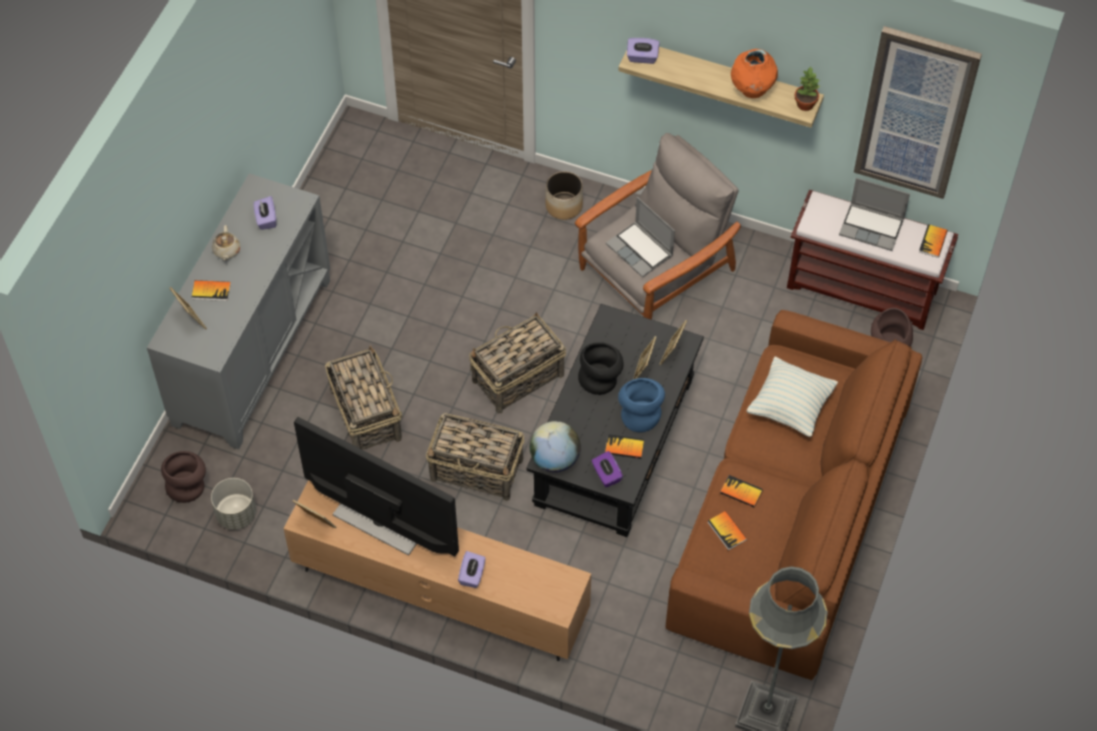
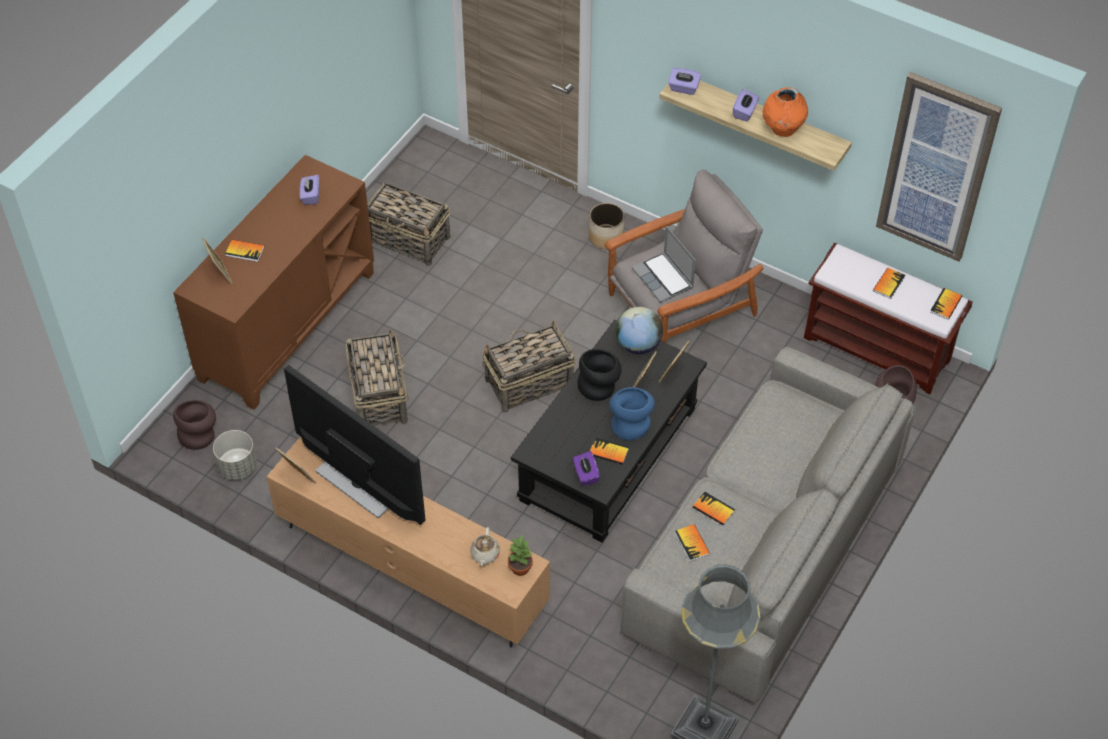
camera: 10 degrees right, 5 degrees down
grey cabinet [147,173,330,449] -> brown cabinet [173,155,374,410]
beige teapot [212,225,240,261] -> beige teapot moved to [470,527,500,566]
basket [426,413,524,501] -> basket moved to [368,182,450,266]
purple tissue box [458,551,485,588] -> purple tissue box moved to [733,89,759,121]
globe [530,421,581,472] -> globe moved to [616,307,663,354]
brown sofa [666,310,922,680] -> grey sofa [620,347,915,704]
pillow [746,357,838,437] -> none
potted plant [795,67,820,111] -> potted plant moved to [508,534,533,576]
laptop [839,178,910,251] -> book [873,268,905,299]

